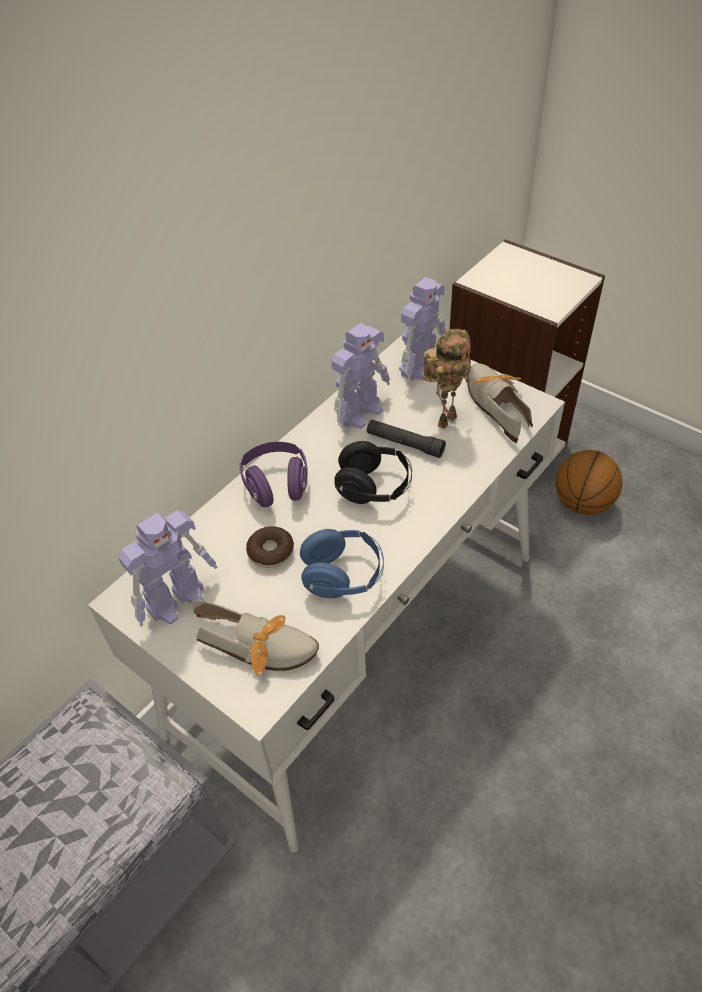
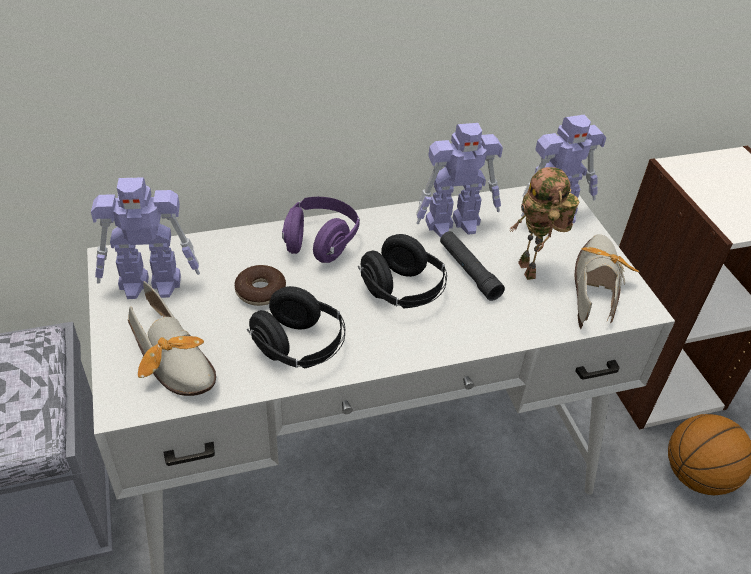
camera: 30 degrees right, 5 degrees down
blue headphones [300,529,384,598] -> black headphones [247,286,345,368]
toy robot [423,329,471,429] -> toy robot turned 90 degrees clockwise [509,167,579,280]

